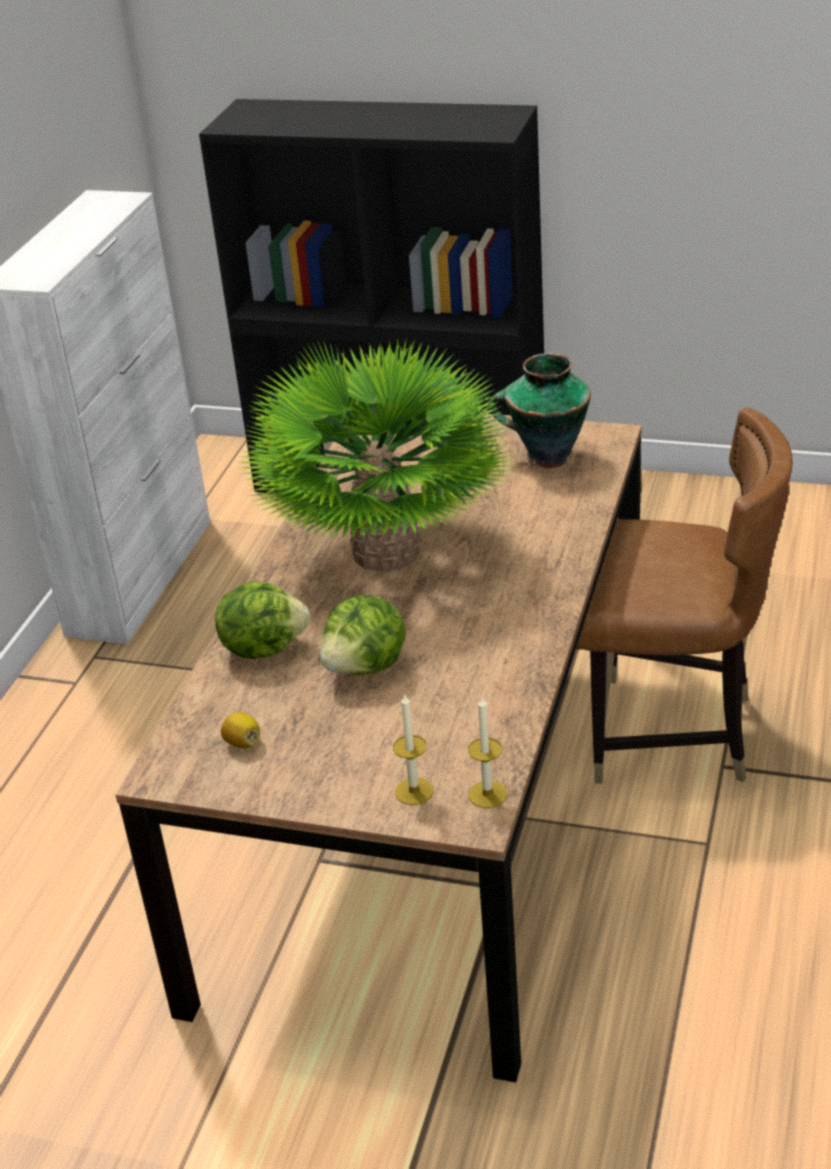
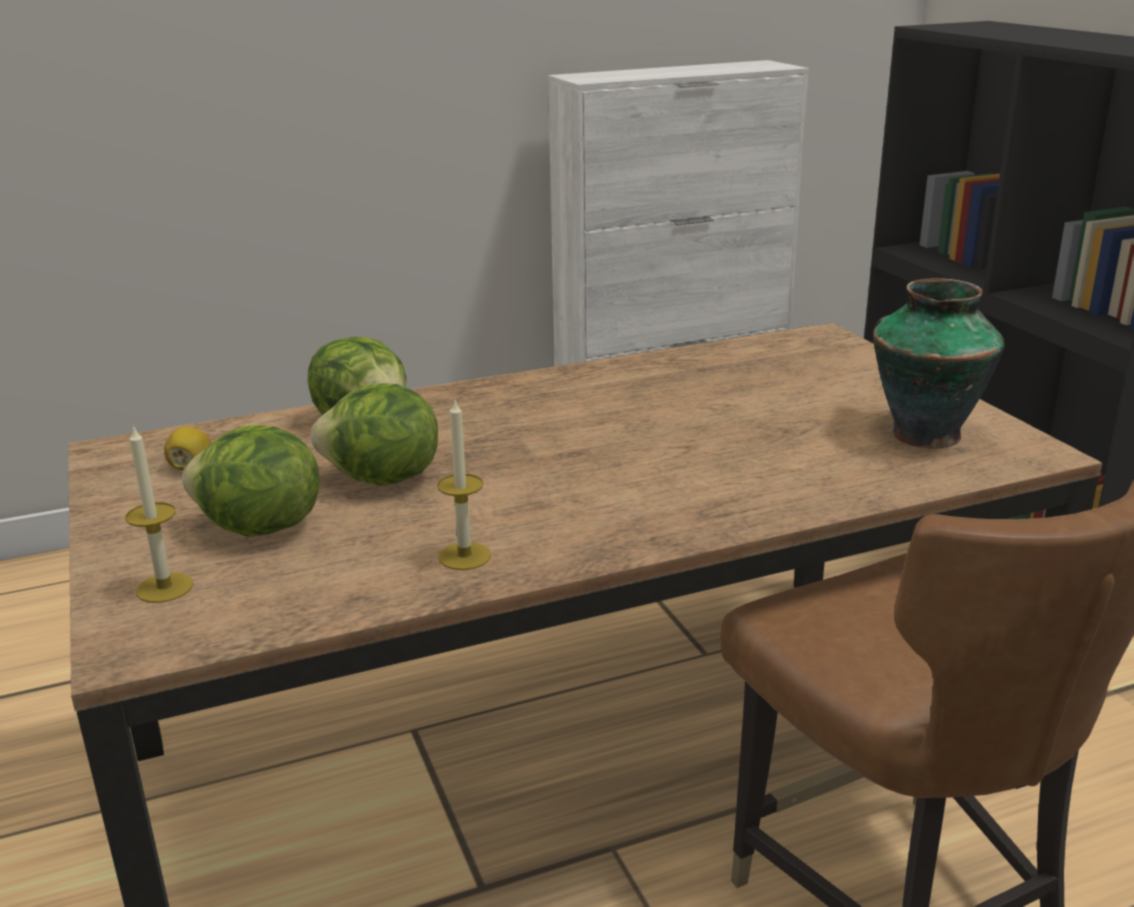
camera: 50 degrees right, 10 degrees down
potted plant [239,339,514,572] -> none
candle [468,695,507,808] -> candle moved to [437,400,491,570]
none -> lettuce [182,425,319,537]

